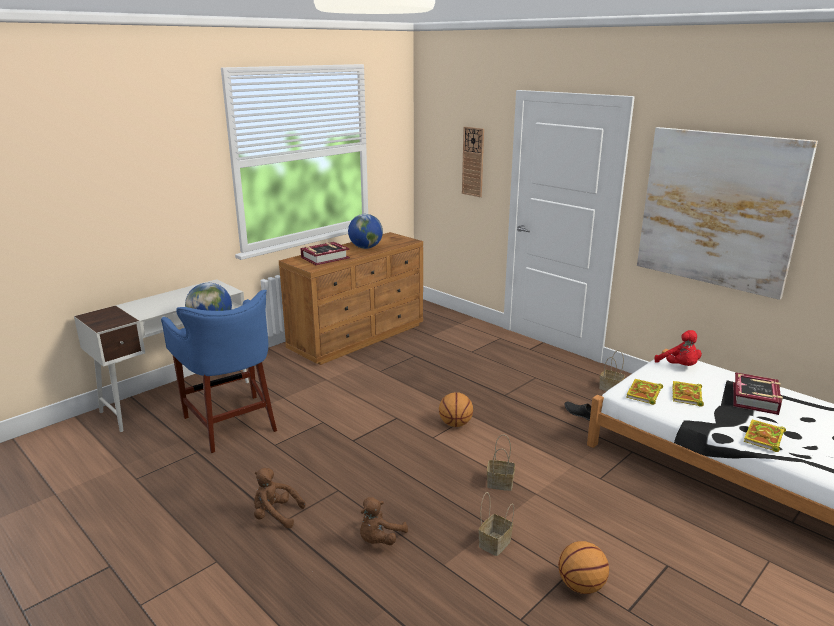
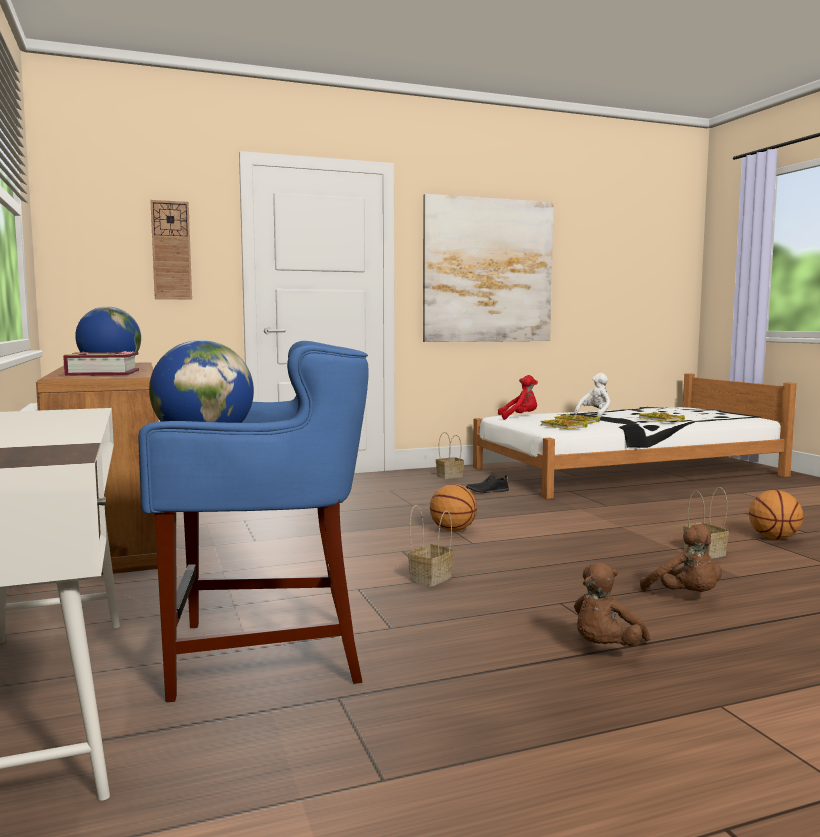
camera: 65 degrees left, 15 degrees down
basket [487,435,515,491] -> basket moved to [408,505,453,587]
book [733,372,783,415] -> white plush toy [574,373,611,418]

